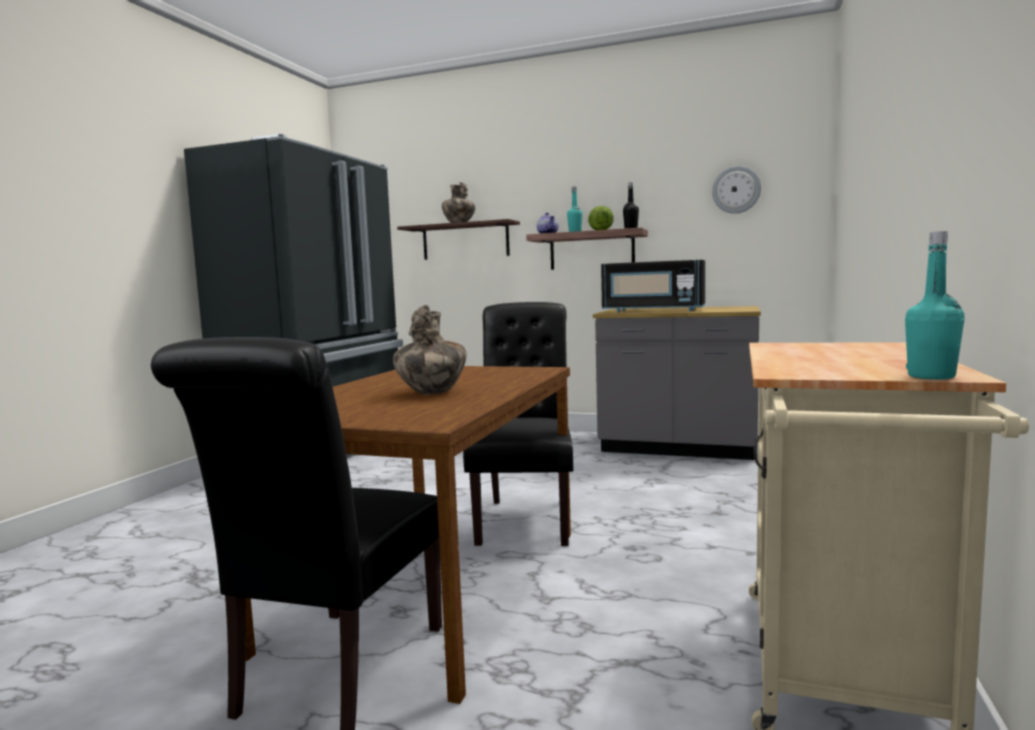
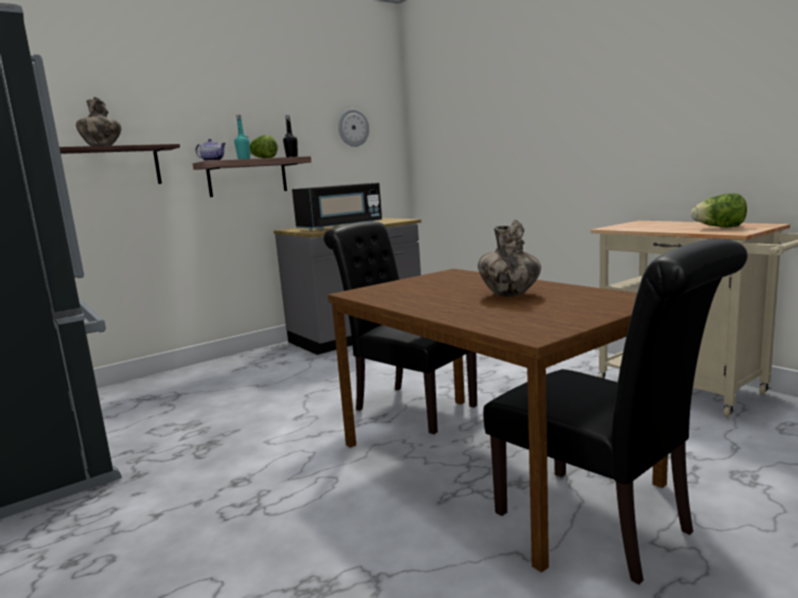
camera: 55 degrees left, 5 degrees up
turquoise bottle [905,231,964,379] -> none
none -> lettuce [691,193,747,227]

